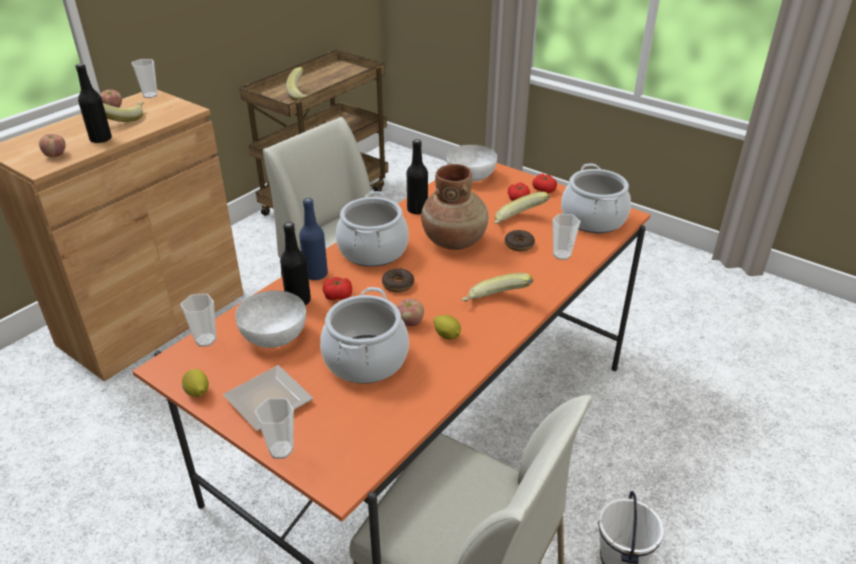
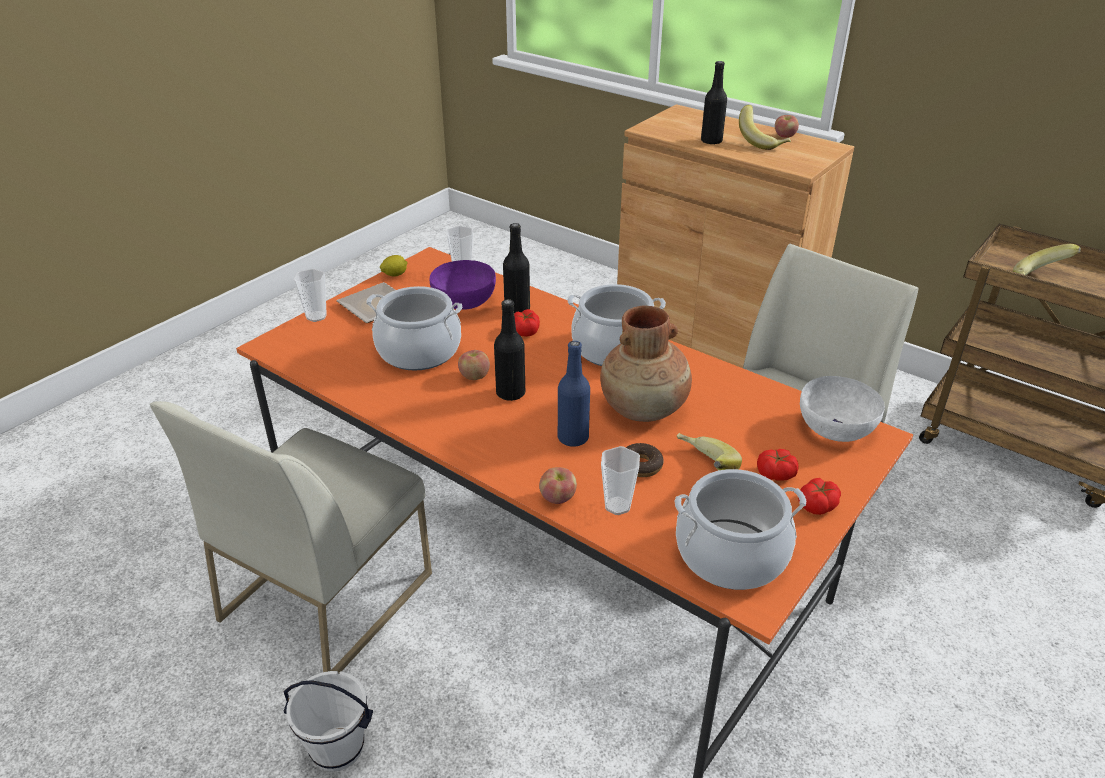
camera: 90 degrees right, 0 degrees up
apple [39,134,66,157] -> apple moved to [539,467,577,504]
cup [132,59,158,98] -> none
white bowl [235,290,306,348] -> purple bowl [430,260,496,310]
blue bottle [299,198,328,281] -> blue bottle moved to [558,341,590,447]
donut [382,268,414,292] -> none
black bottle [407,139,428,214] -> black bottle moved to [494,299,525,401]
lemon [434,315,461,340] -> none
banana [462,273,533,301] -> none

